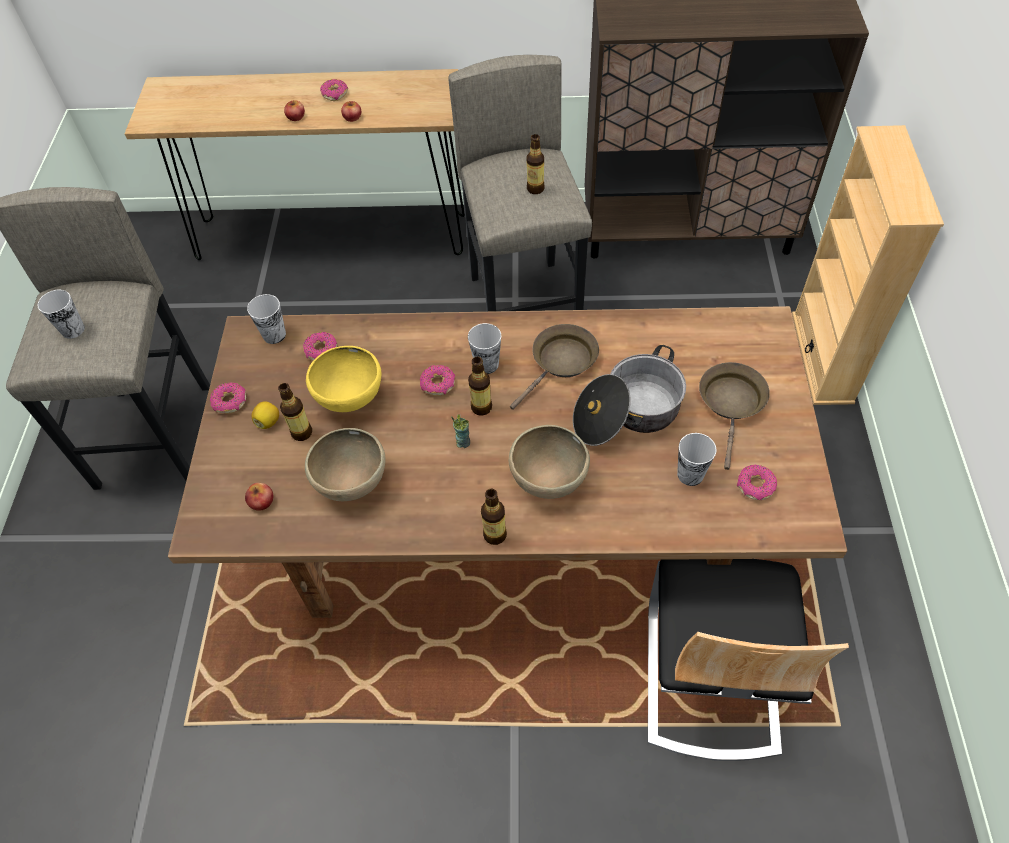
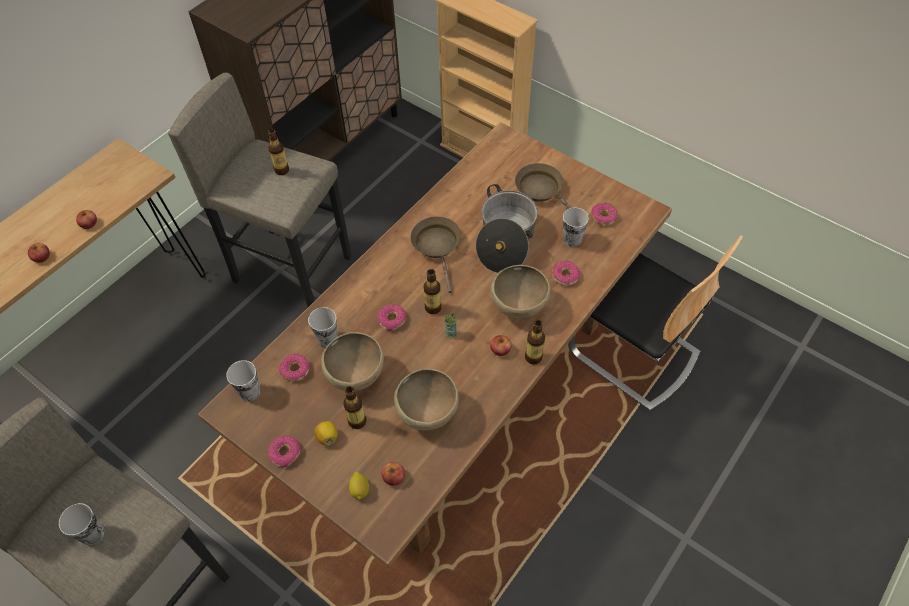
camera: 55 degrees left, 0 degrees up
yellow bowl [306,346,381,412] -> brown bowl [321,332,384,391]
donut [320,79,348,101] -> donut moved to [552,261,580,285]
cup [468,323,501,374] -> cup moved to [308,307,338,348]
none -> lemon [349,472,369,500]
none -> apple [490,335,512,356]

